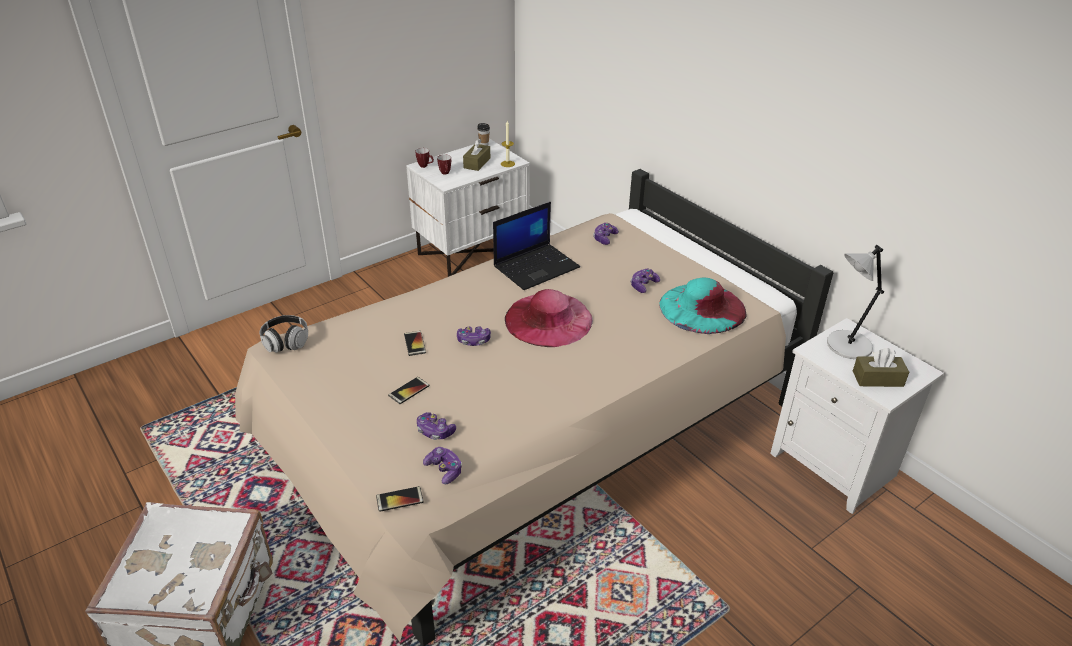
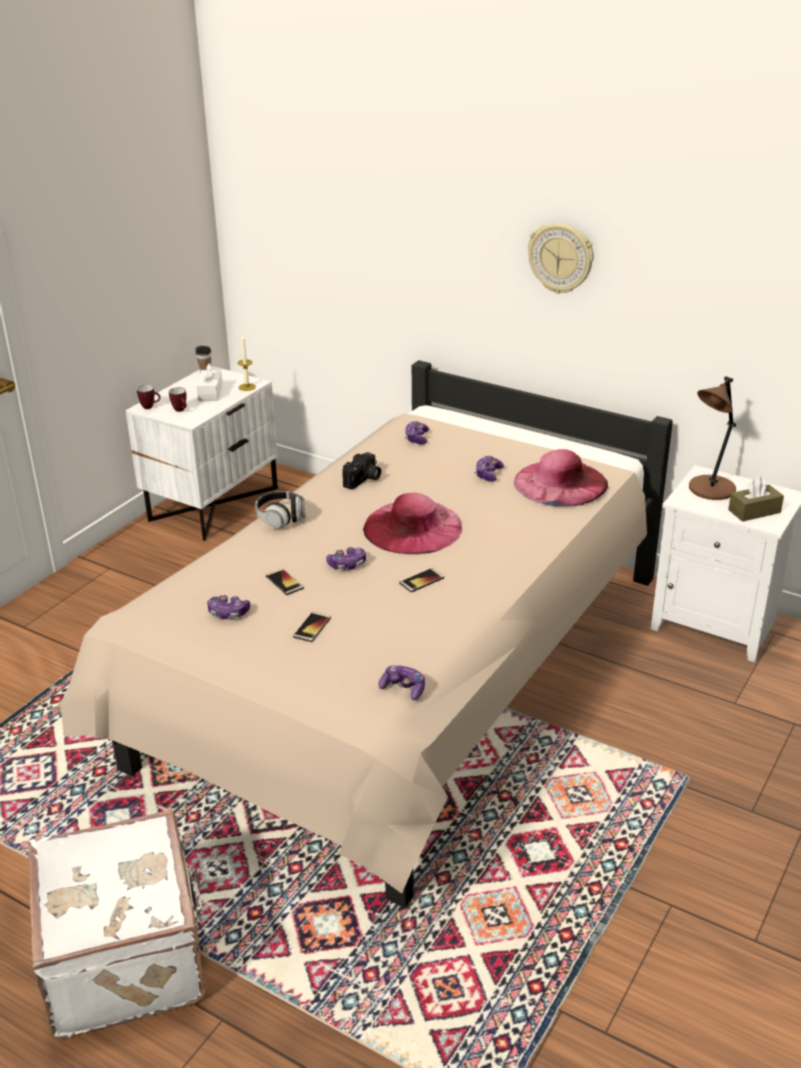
camera: 20 degrees left, 5 degrees down
headphones [259,315,308,353] -> headphones moved to [255,491,305,528]
phone [376,486,423,512] -> phone moved to [399,568,444,592]
game controller [417,412,456,440] -> game controller moved to [207,595,250,619]
brown tissue box [463,139,490,171] -> white tissue box [196,363,223,401]
laptop [493,202,580,290] -> camera [342,452,381,489]
turquoise hat [659,278,746,334] -> pink hat [514,449,608,506]
grey table lamp [827,245,884,359] -> brown table lamp [689,376,736,500]
none -> wall clock [528,223,594,294]

